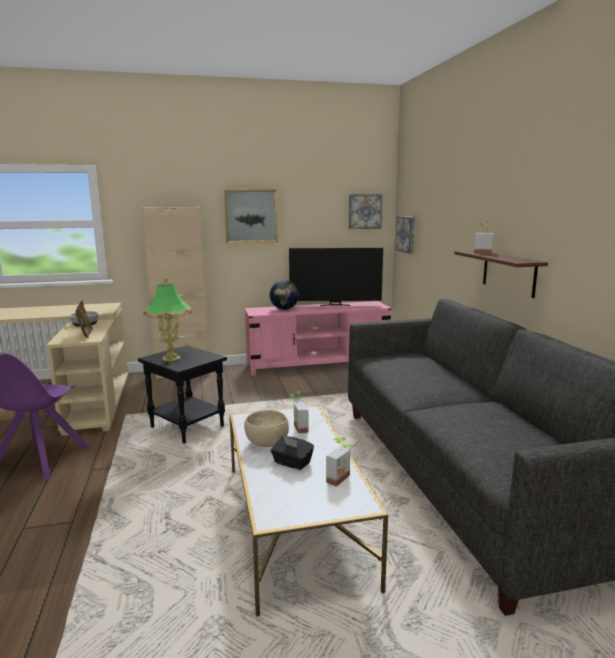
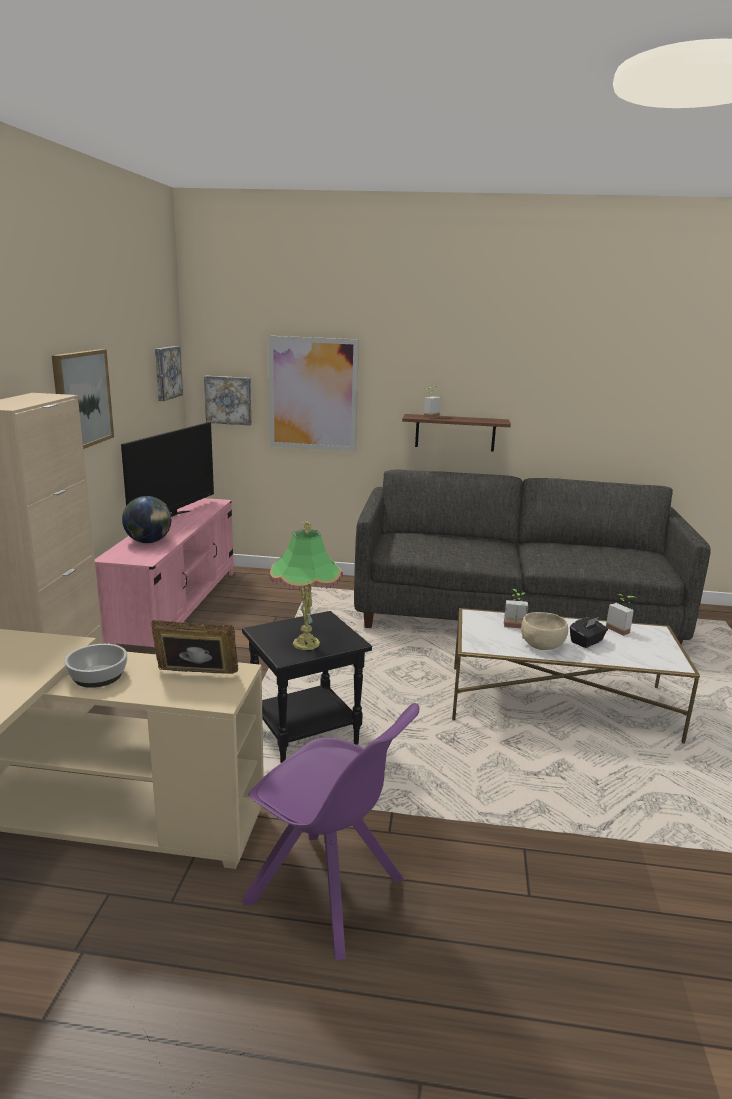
camera: 70 degrees left, 5 degrees up
none -> picture [268,336,359,451]

